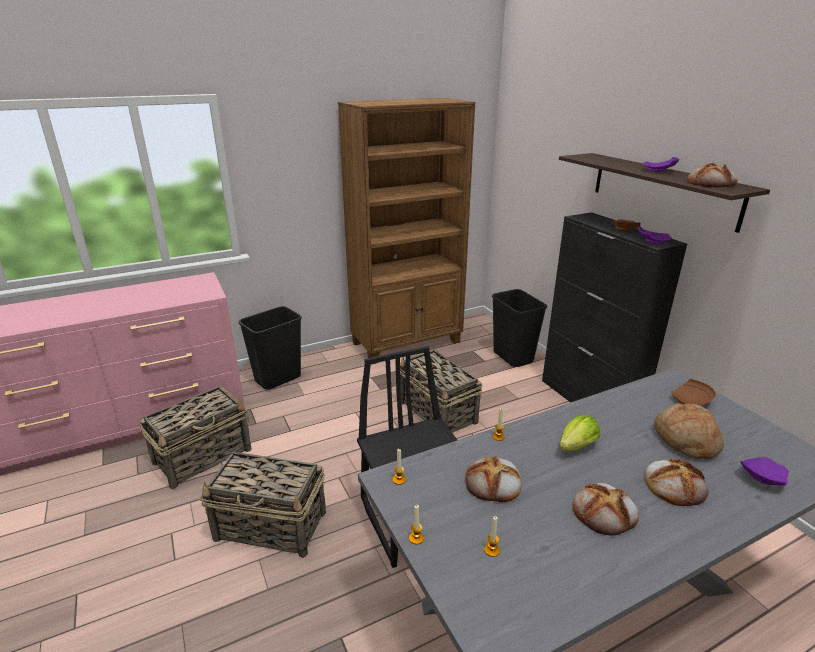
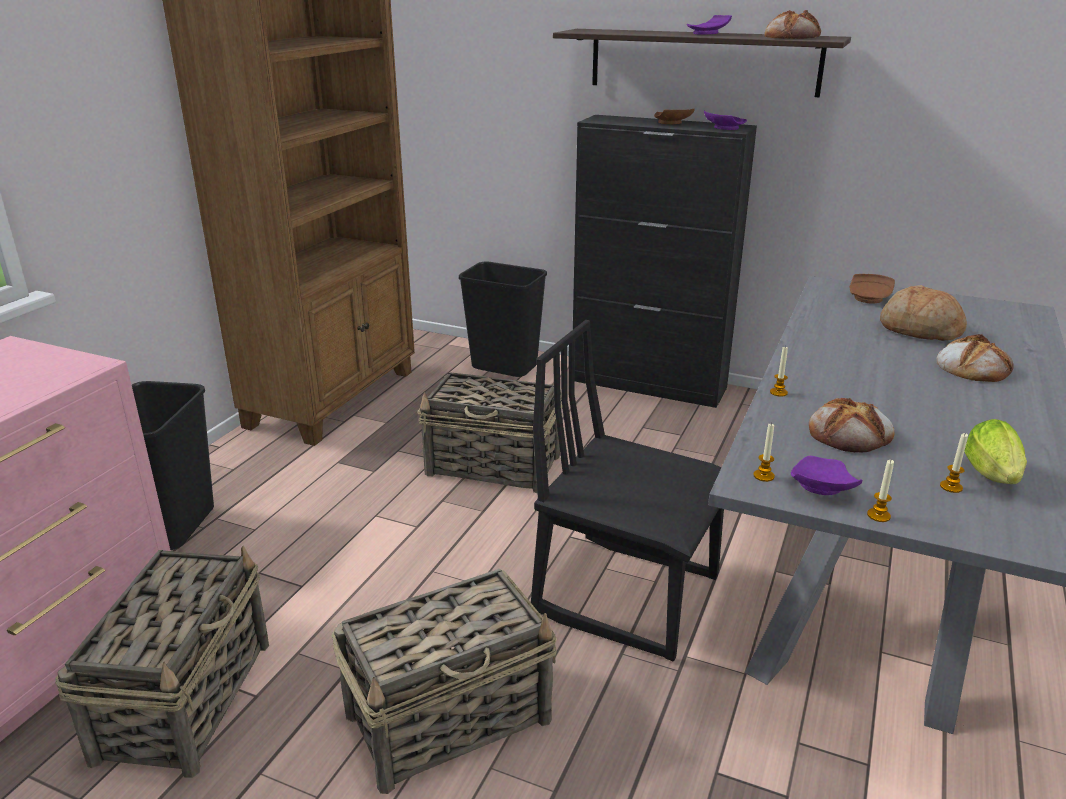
camera: 40 degrees left, 0 degrees up
lettuce [560,415,600,451] -> lettuce moved to [964,419,1027,484]
bread [573,483,639,536] -> none
purple plate [740,457,789,486] -> purple plate moved to [791,456,862,495]

